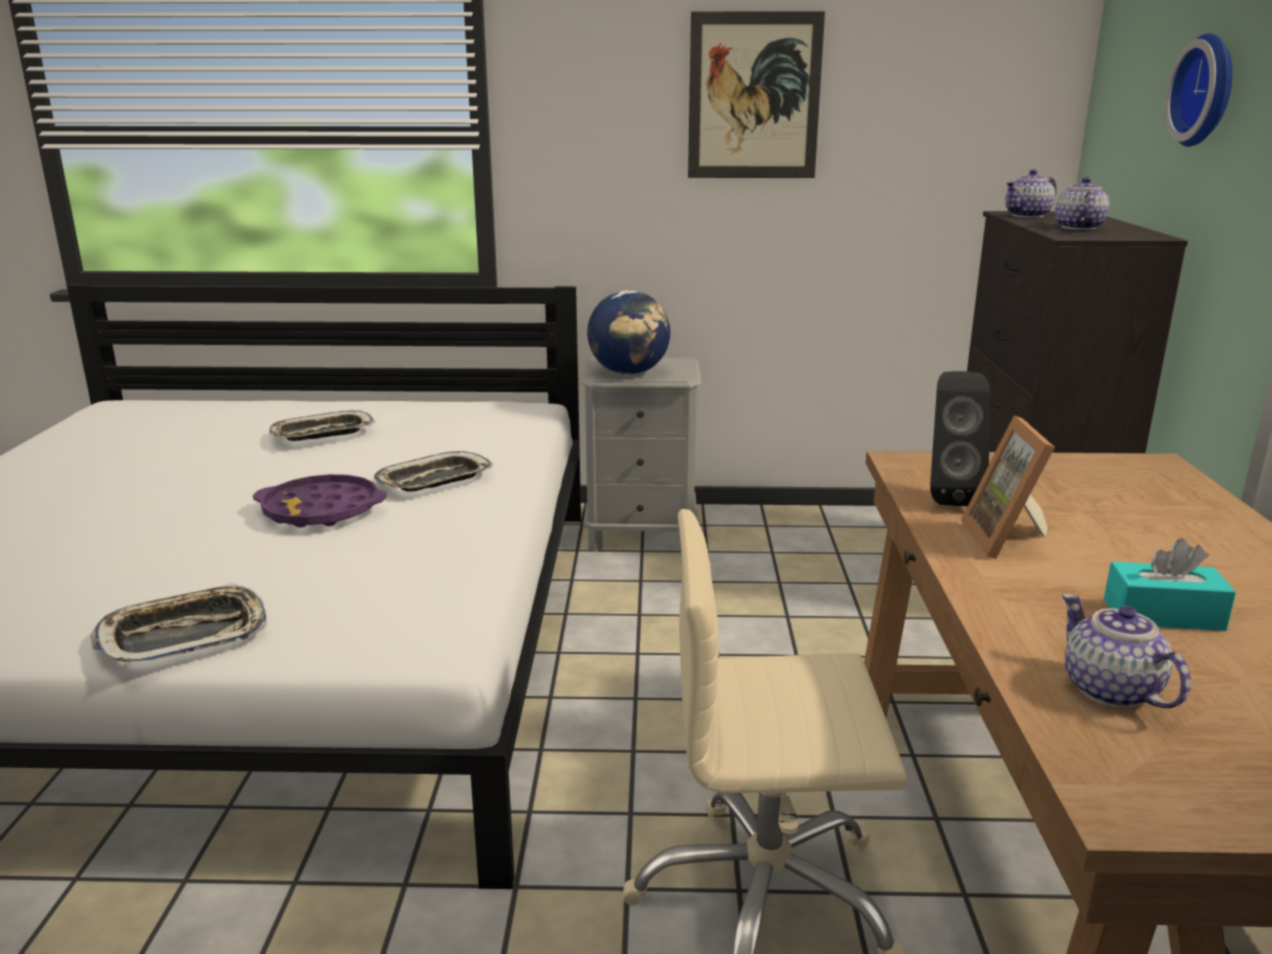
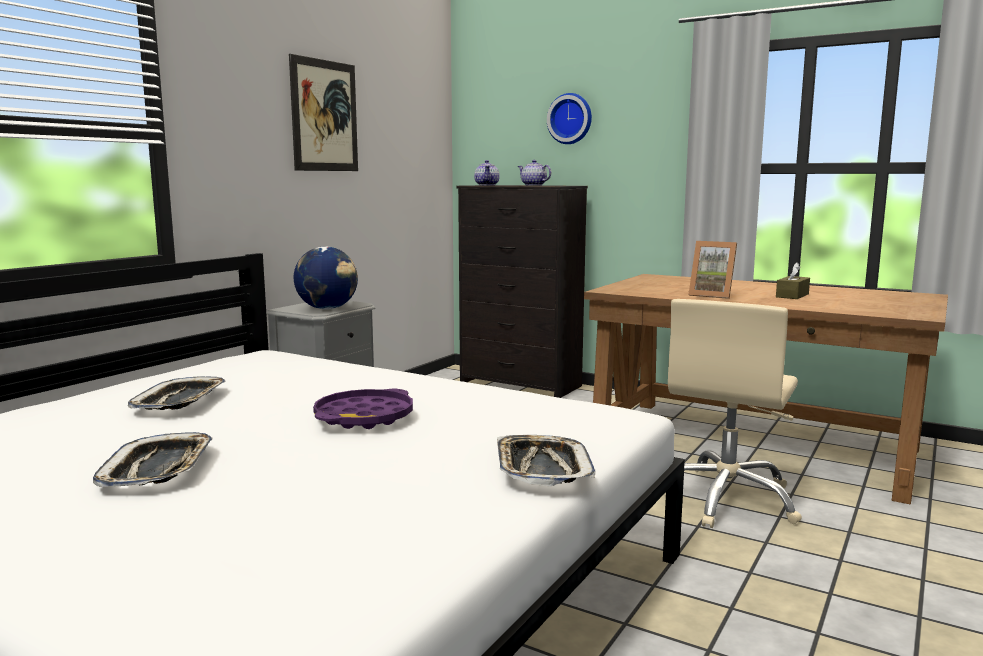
camera: 60 degrees left, 10 degrees down
tray [374,451,493,492] -> tray moved to [93,432,213,487]
black speaker [930,371,990,506] -> none
teapot [1062,594,1191,708] -> none
turquoise tissue box [1104,538,1236,631] -> brown tissue box [776,262,810,299]

